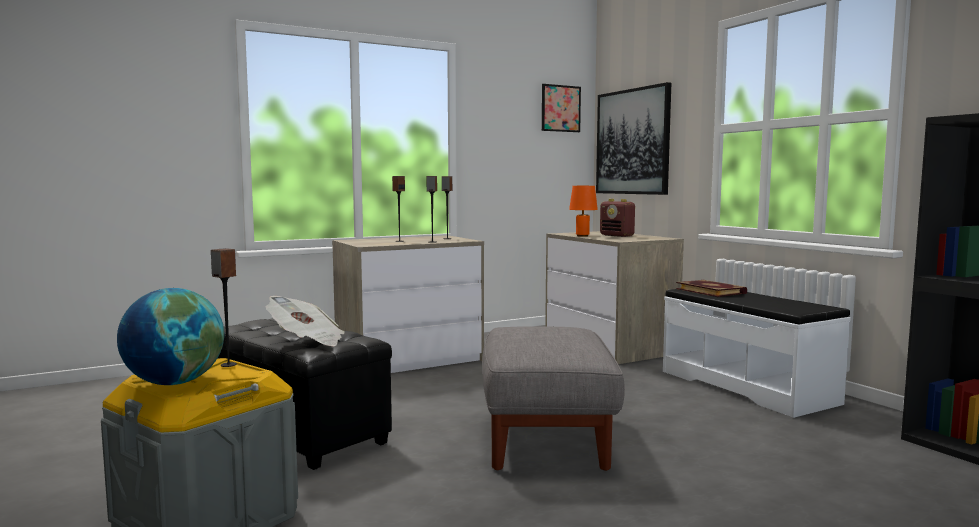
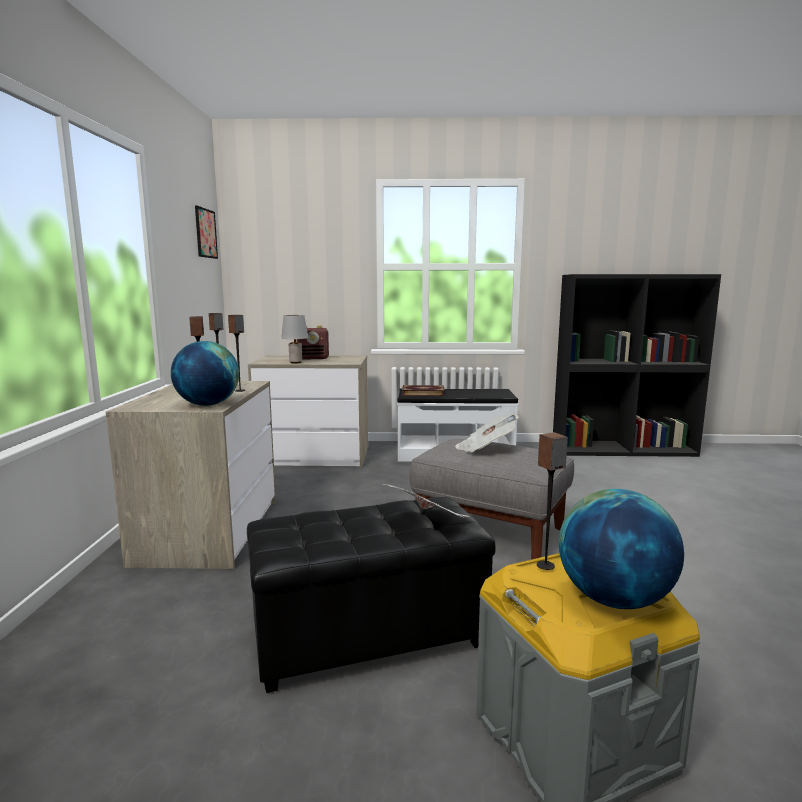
camera: 60 degrees left, 5 degrees up
orange table lamp [569,186,598,237] -> grey table lamp [281,315,308,364]
picture [596,82,671,195] -> none
none -> globe [171,341,239,406]
none -> newspaper [455,414,519,453]

